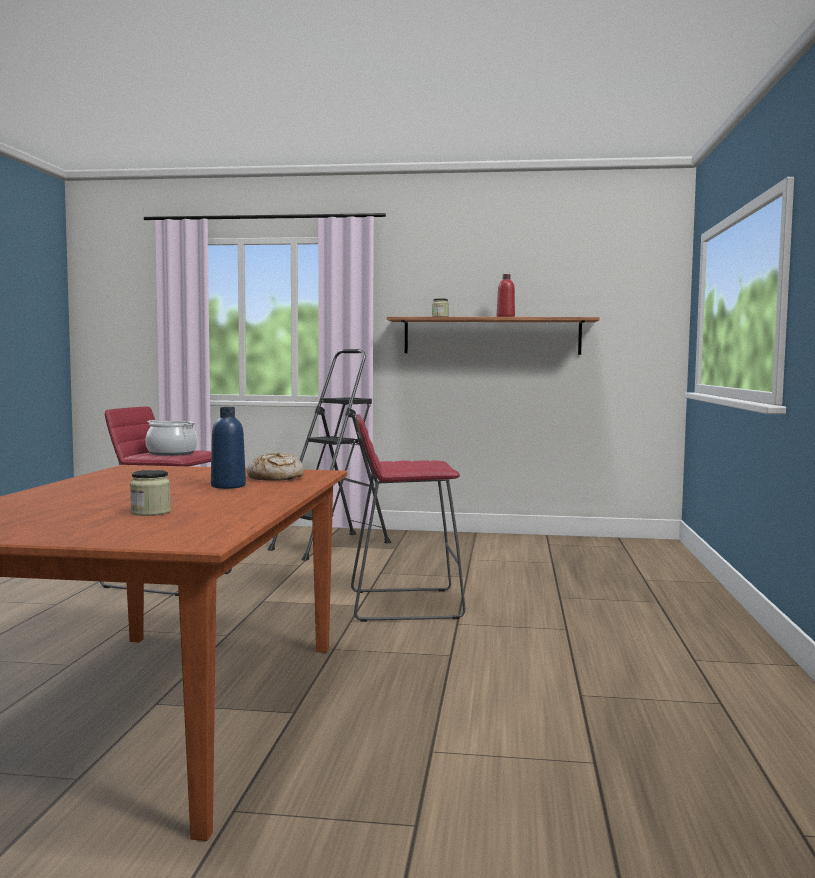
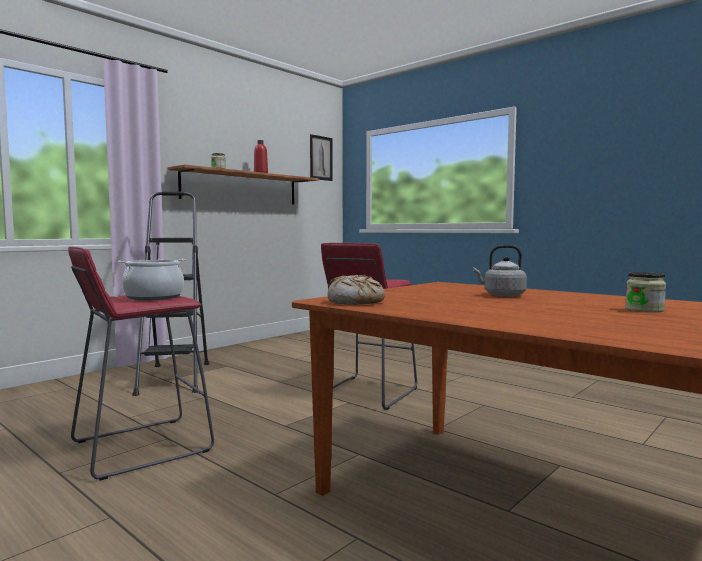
camera: 55 degrees left, 0 degrees up
blue bottle [211,407,246,489] -> grey kettle [472,245,527,297]
bread [247,452,304,481] -> bread moved to [327,275,385,305]
none -> picture [310,134,333,181]

